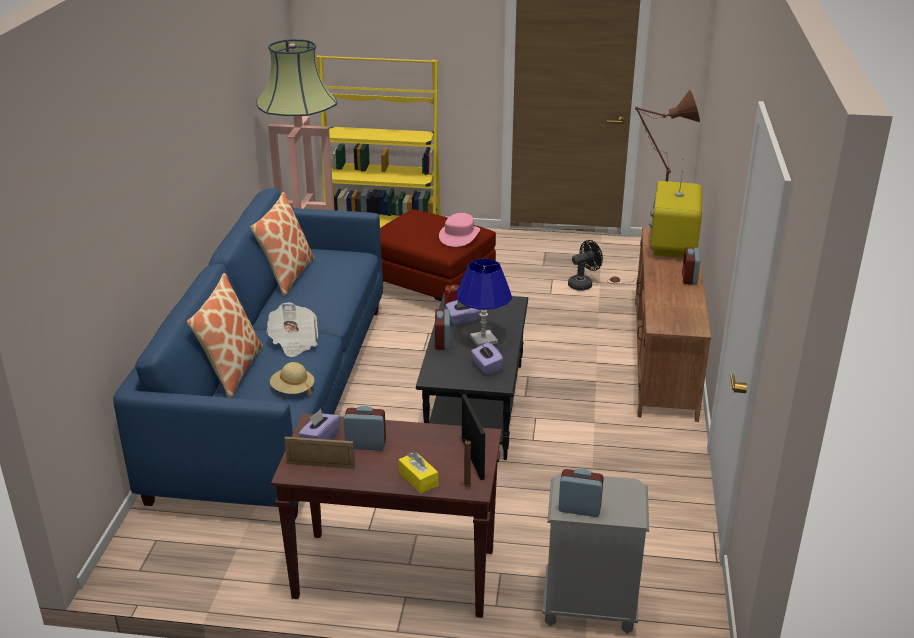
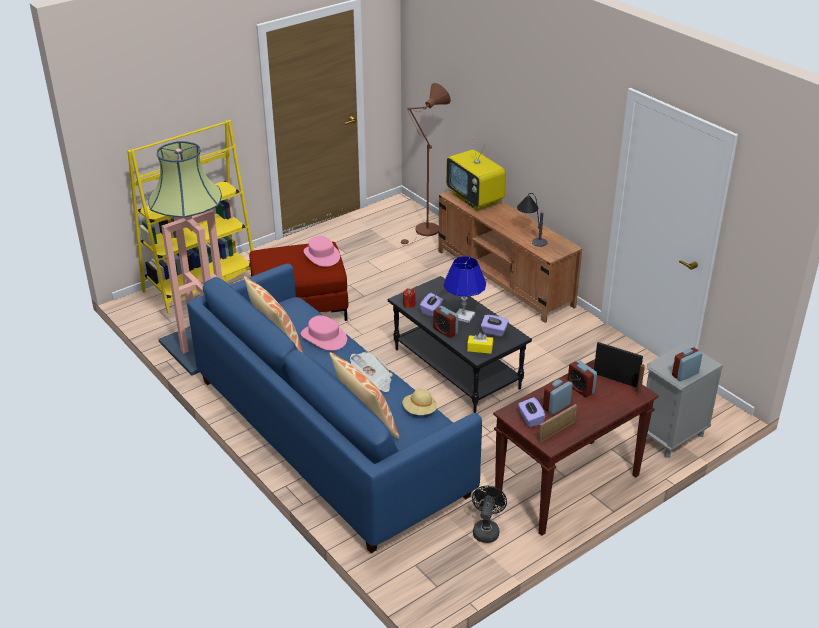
camera: 45 degrees left, 5 degrees up
yellow tissue box [398,452,438,493] -> yellow tissue box moved to [467,332,493,354]
black fan [568,240,603,291] -> black fan moved to [472,486,507,543]
alarm clock [682,247,700,285] -> alarm clock moved to [568,360,597,397]
none -> pink hat [301,315,347,351]
none -> table lamp [517,193,547,247]

